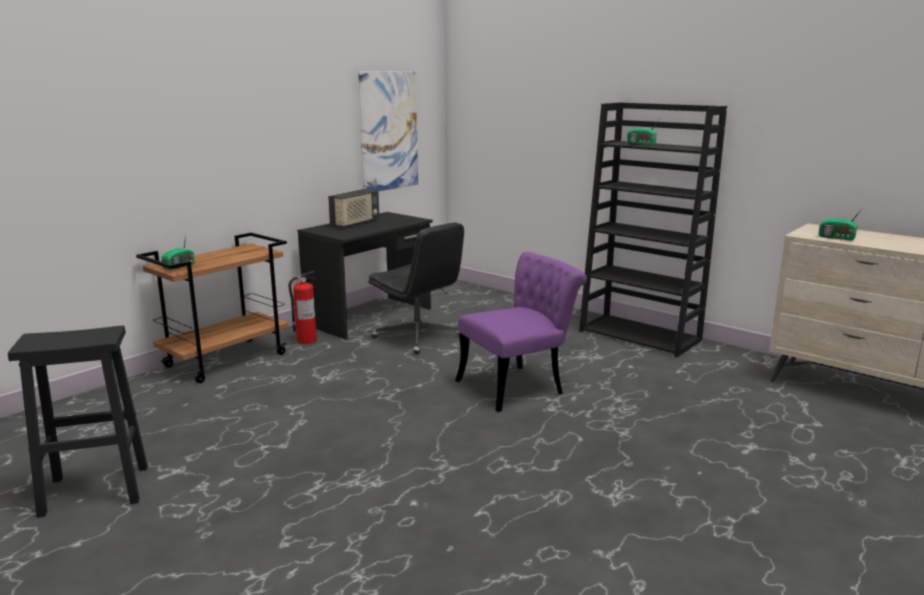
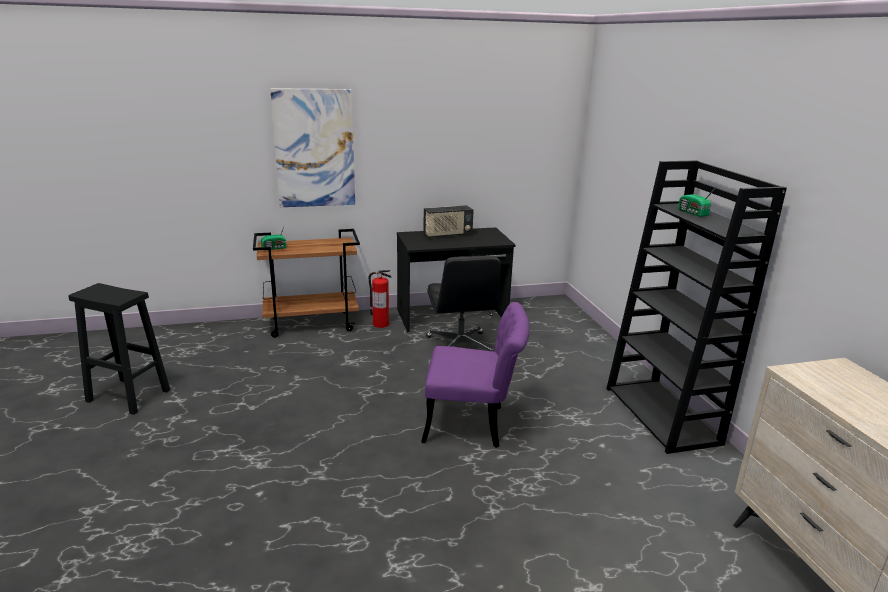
camera: 35 degrees right, 5 degrees up
picture [358,71,418,191] -> picture moved to [270,88,355,207]
radio [818,206,864,241] -> none

